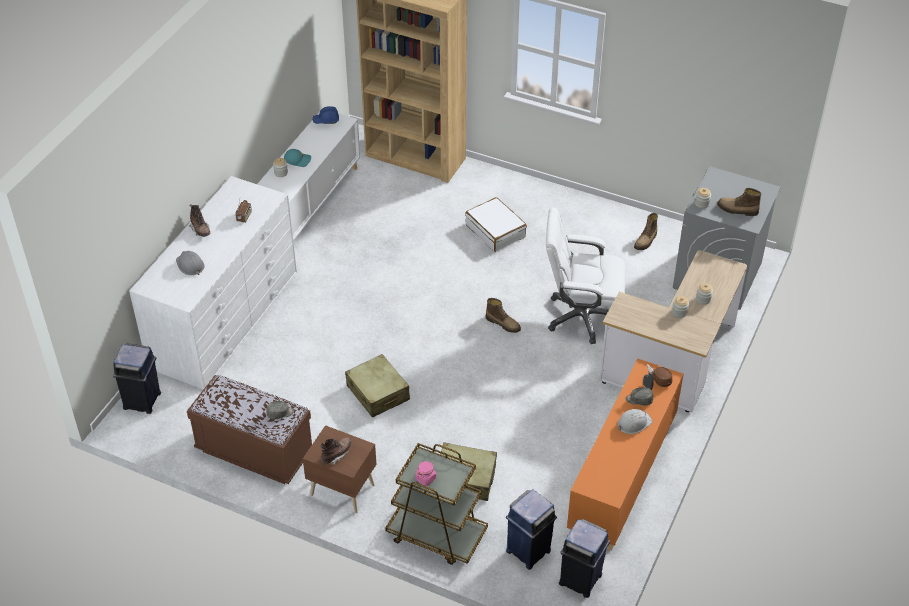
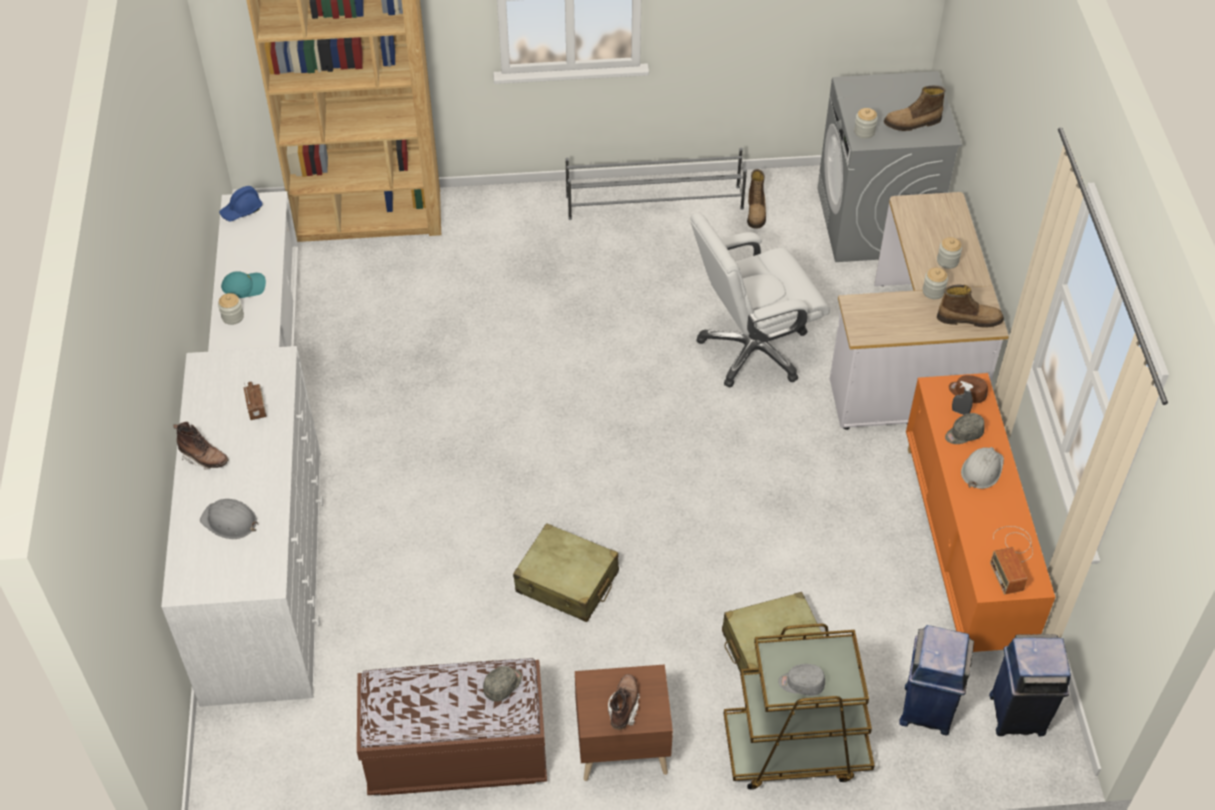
camera: 30 degrees left, 5 degrees up
blue trash can [113,343,161,414] -> none
pink jar [415,461,436,486] -> grey cap [778,664,825,696]
white suitcase [465,197,527,252] -> none
boot [486,298,521,333] -> boot moved to [937,285,1004,328]
none -> grey shoe rack [565,148,747,220]
none -> radio [990,526,1033,594]

